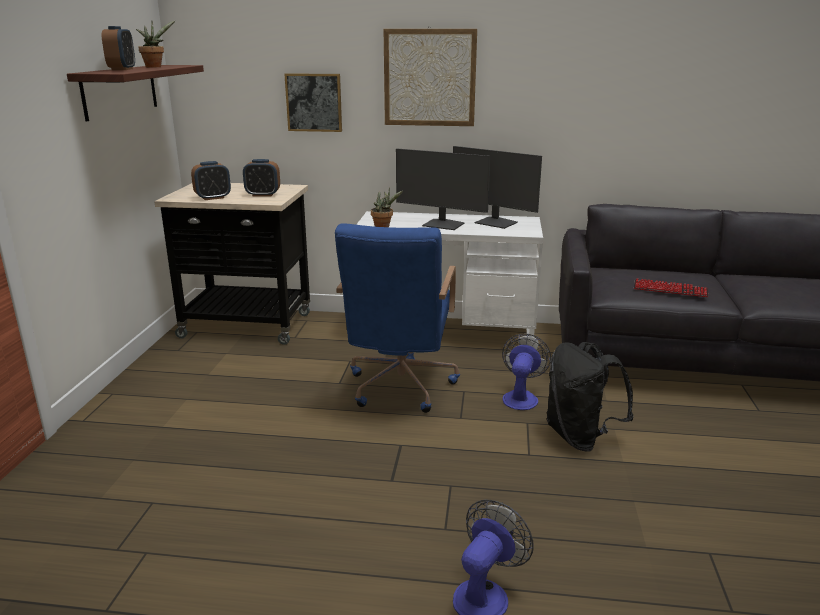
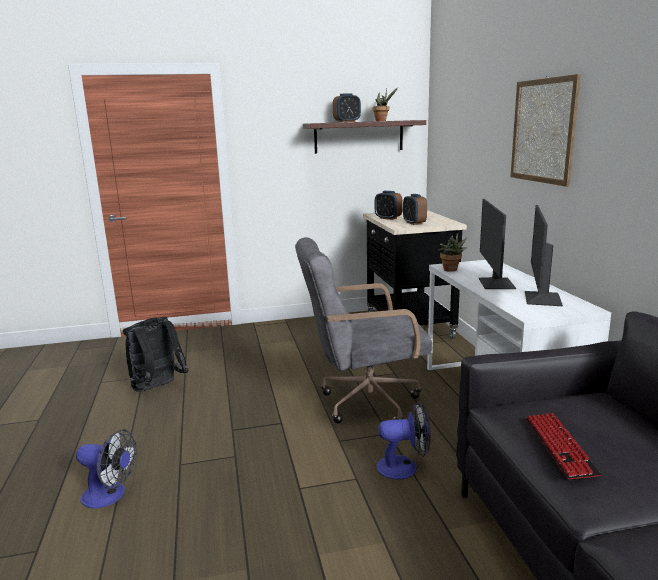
camera: 70 degrees right, 5 degrees down
picture [284,73,342,132] -> none
blue office chair [335,223,460,413] -> grey office chair [295,237,432,423]
black backpack [547,342,634,451] -> black backpack moved to [123,317,189,392]

